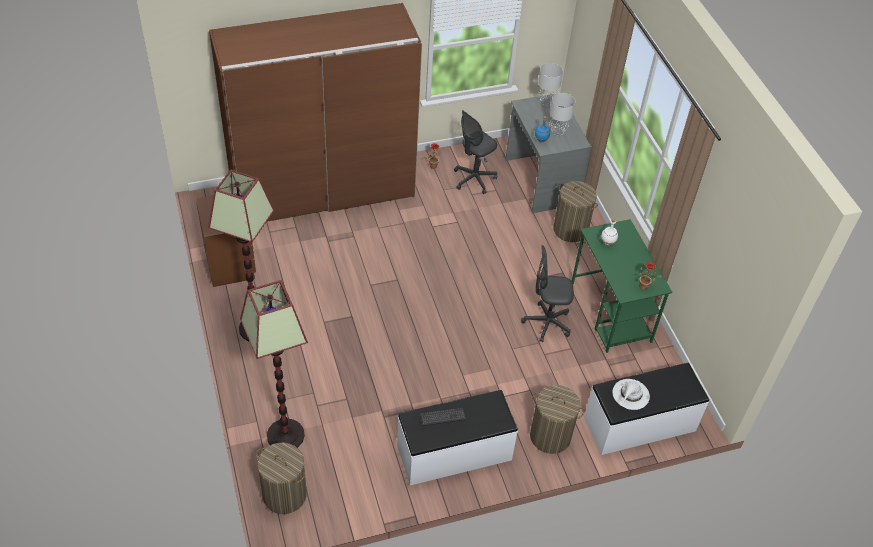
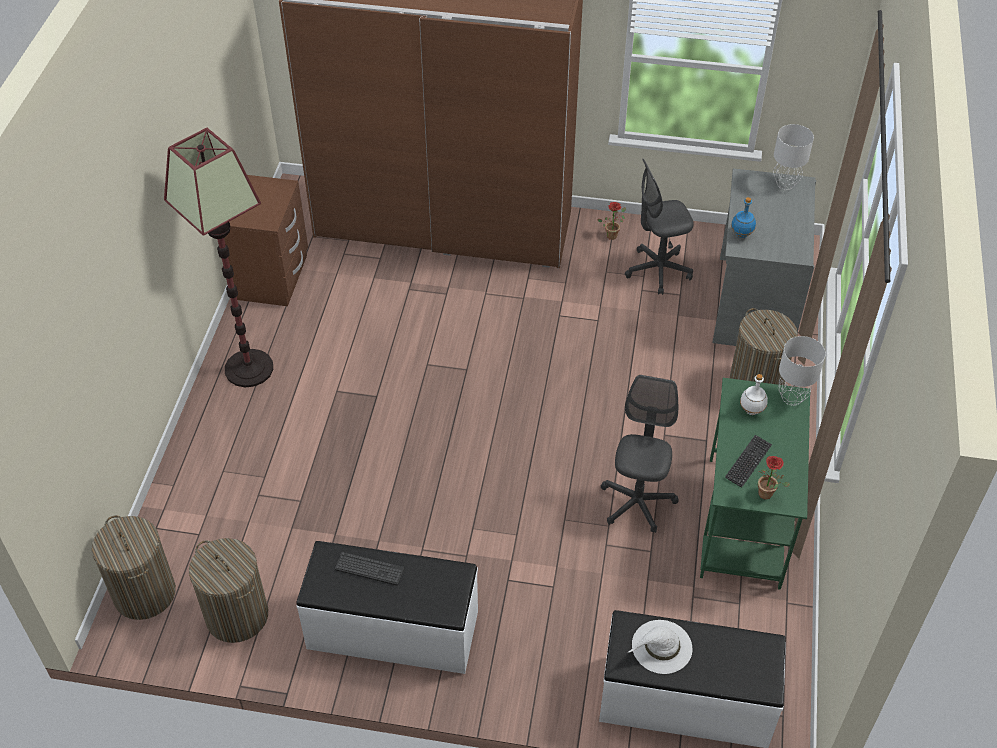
camera: 30 degrees right, 0 degrees up
floor lamp [240,280,308,448] -> none
grey office chair [521,245,574,343] -> grey office chair turned 75 degrees clockwise [601,375,679,533]
laundry basket [530,385,585,454] -> laundry basket moved to [189,538,268,643]
grey table lamp [549,93,575,135] -> grey table lamp moved to [778,336,826,406]
none -> keyboard [725,435,772,488]

